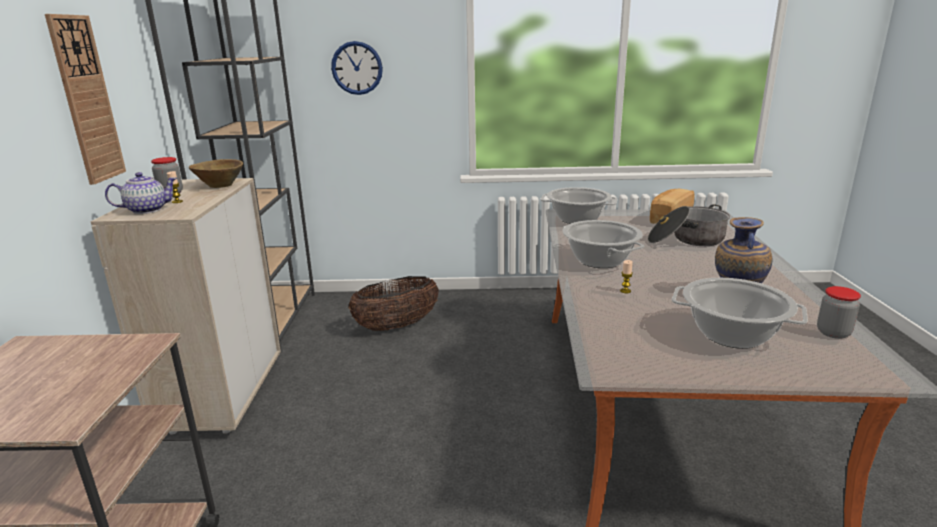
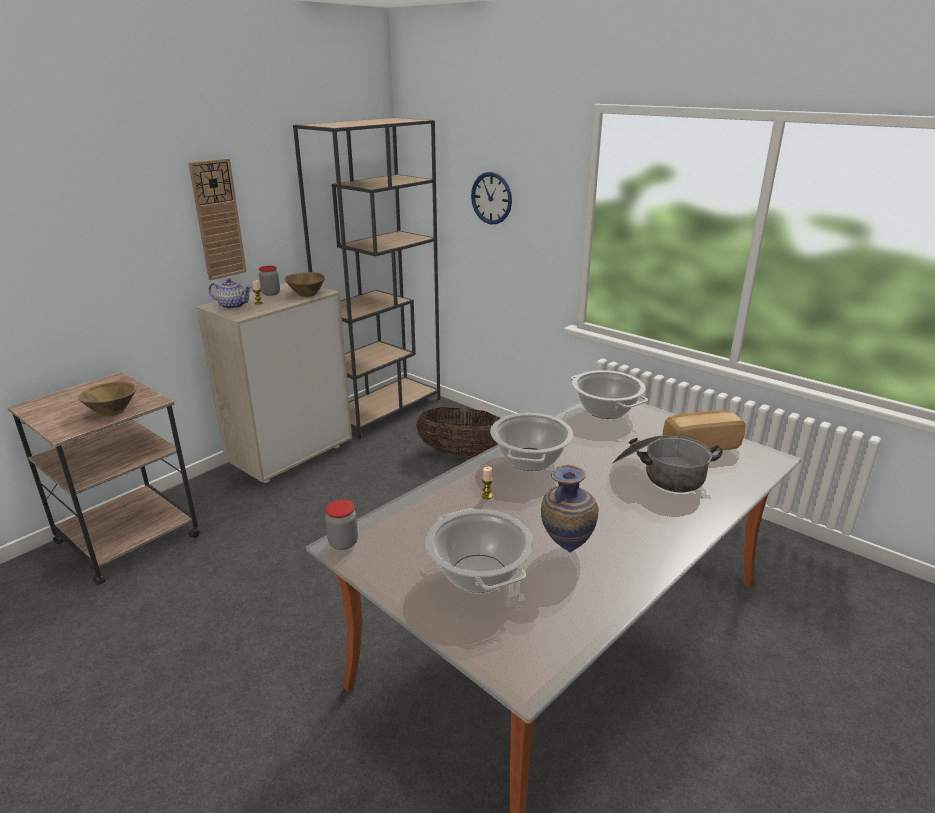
camera: 40 degrees right, 5 degrees up
jar [817,286,861,339] -> jar moved to [325,500,358,550]
none -> brown bowl [78,381,136,417]

